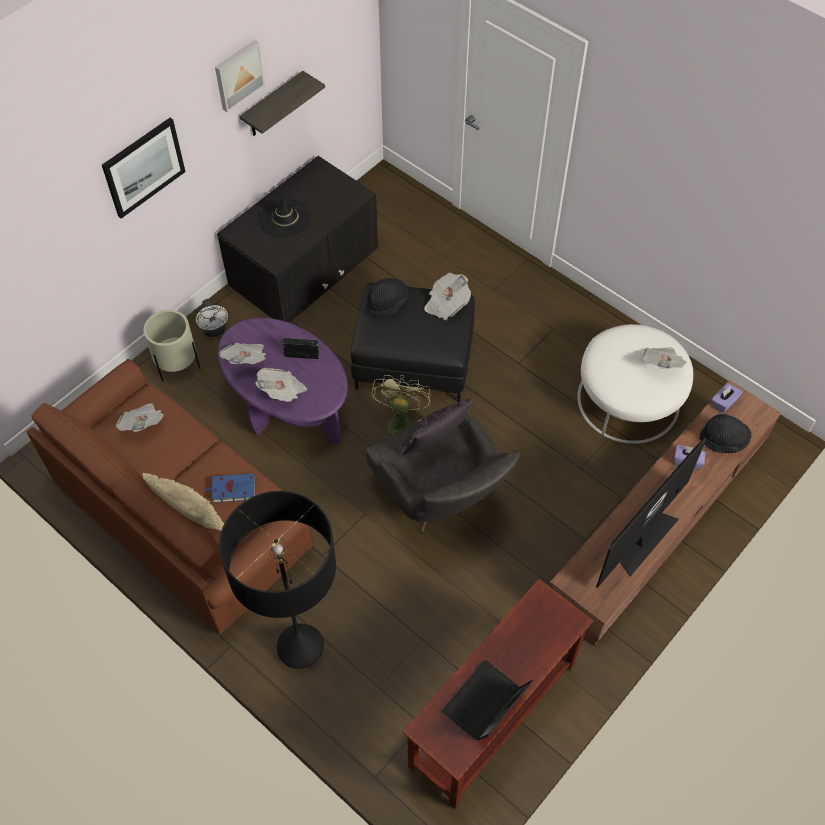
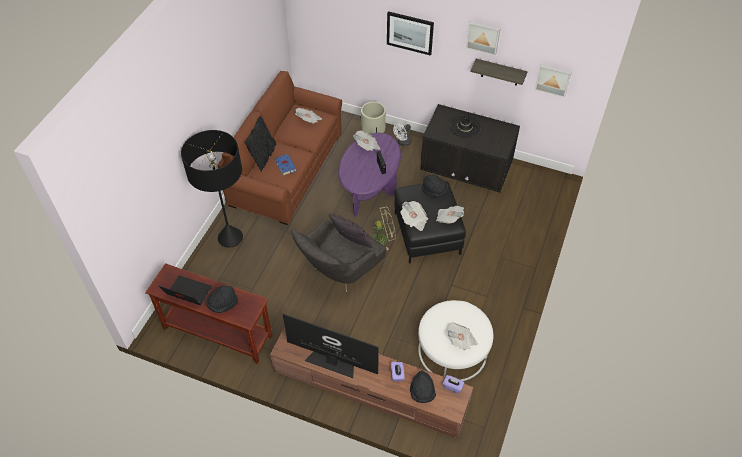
camera: 70 degrees right, 5 degrees down
beige pillow [142,473,224,531] -> black pillow [244,116,276,172]
newspaper [255,368,307,402] -> newspaper moved to [401,201,428,231]
none -> black hat [206,286,238,313]
none -> picture [535,64,572,98]

